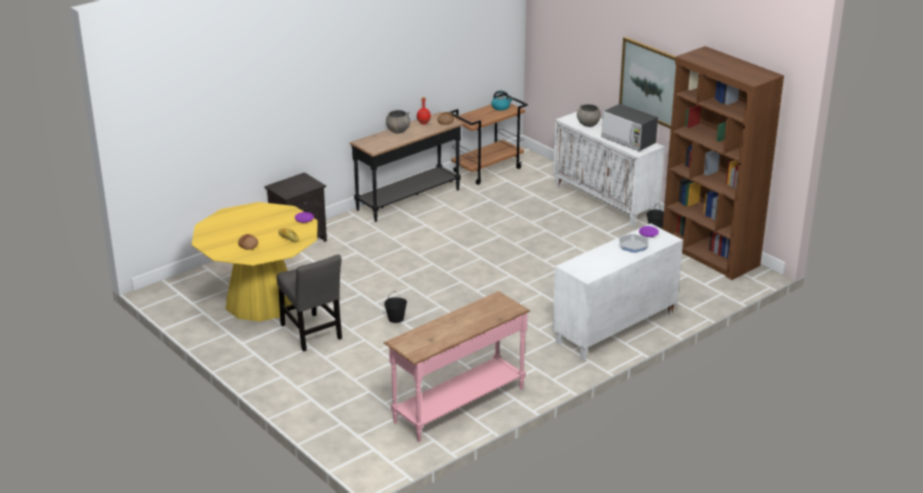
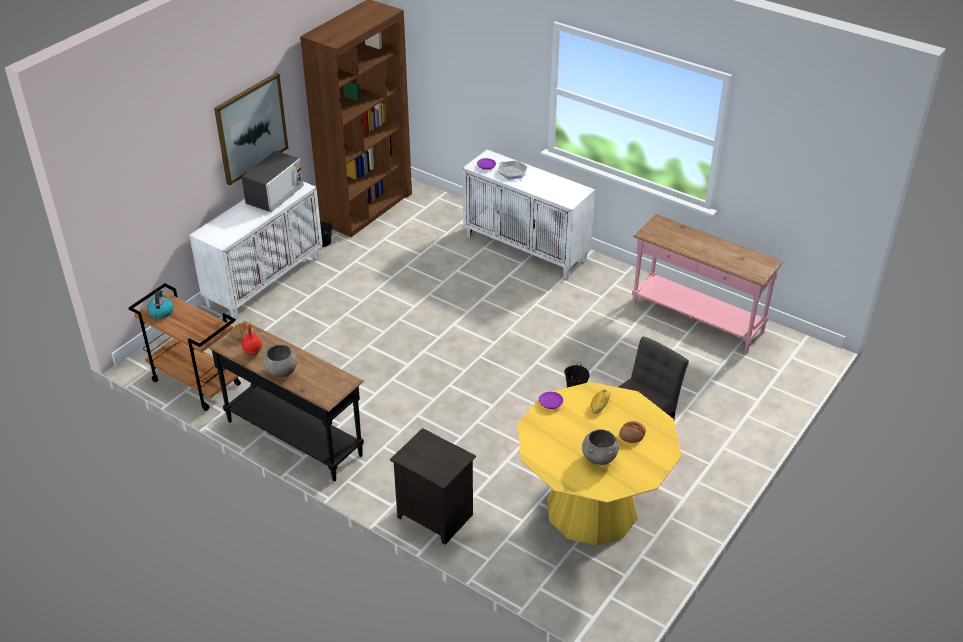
camera: 105 degrees left, 10 degrees up
grey bowl [577,104,601,127] -> grey bowl moved to [582,430,619,465]

